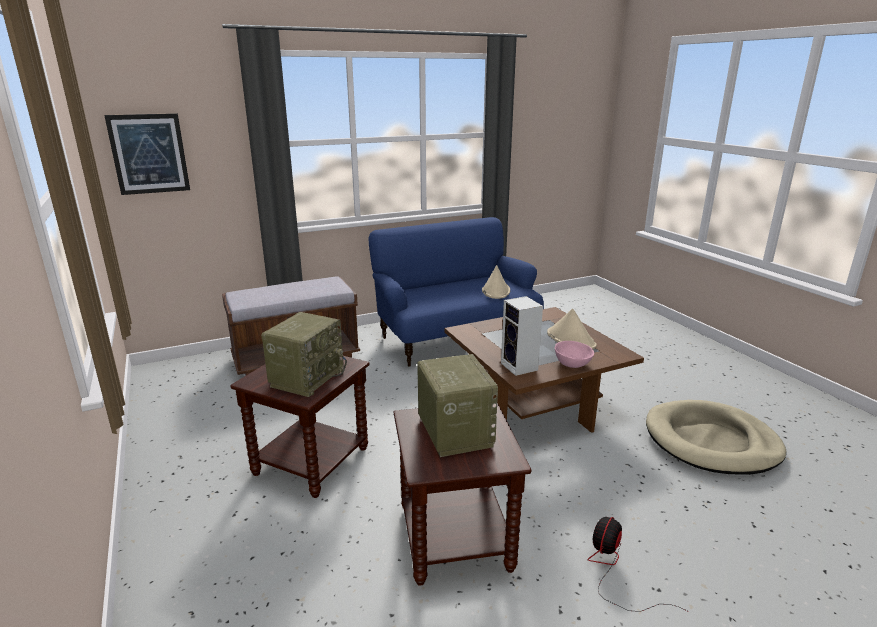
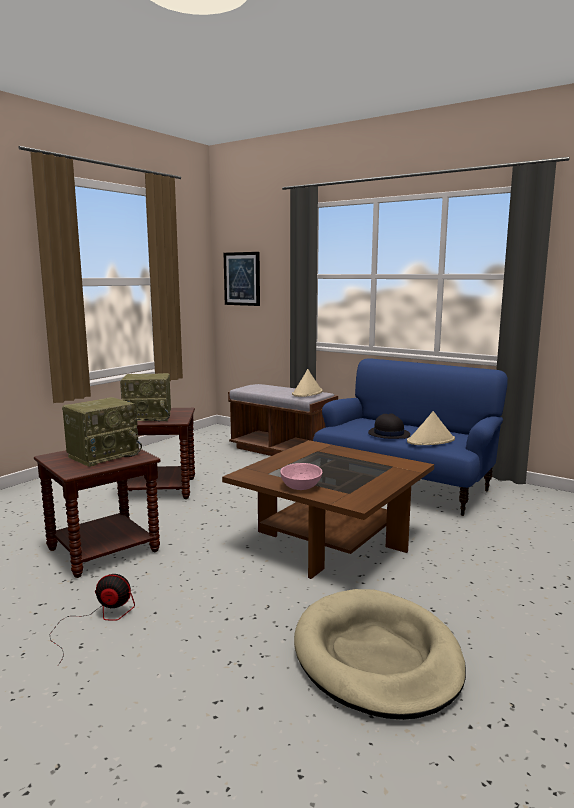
camera: 60 degrees right, 10 degrees down
speaker [501,296,543,376] -> none
beige hat [547,308,597,349] -> beige hat moved to [292,369,323,397]
none -> black hat [368,413,410,439]

